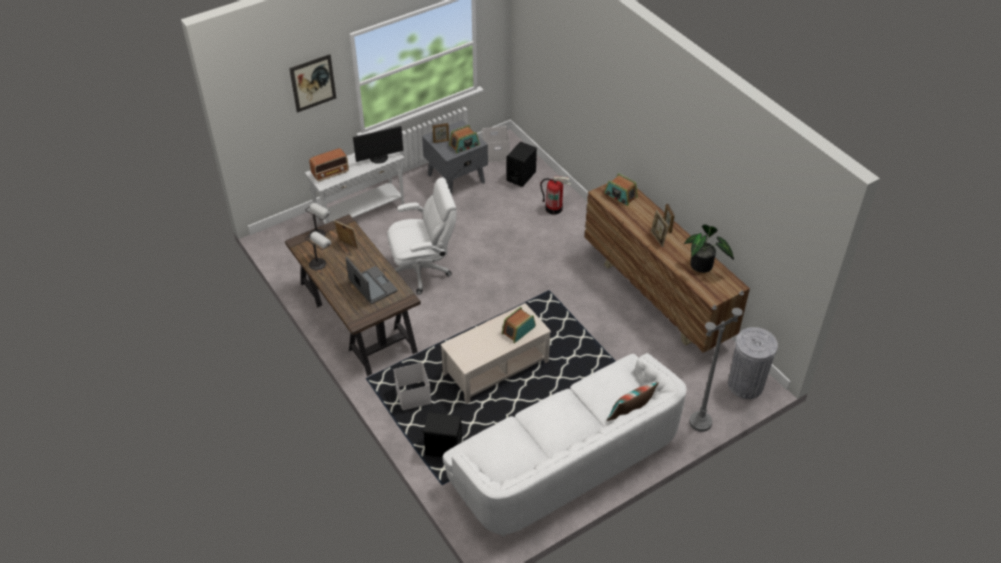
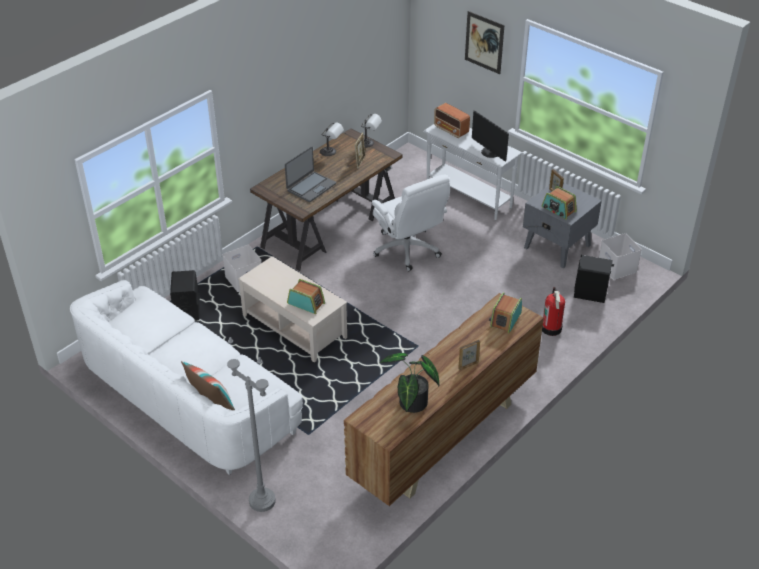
camera: 75 degrees right, 5 degrees down
picture frame [651,210,669,247] -> none
grey trash can [728,327,778,399] -> none

